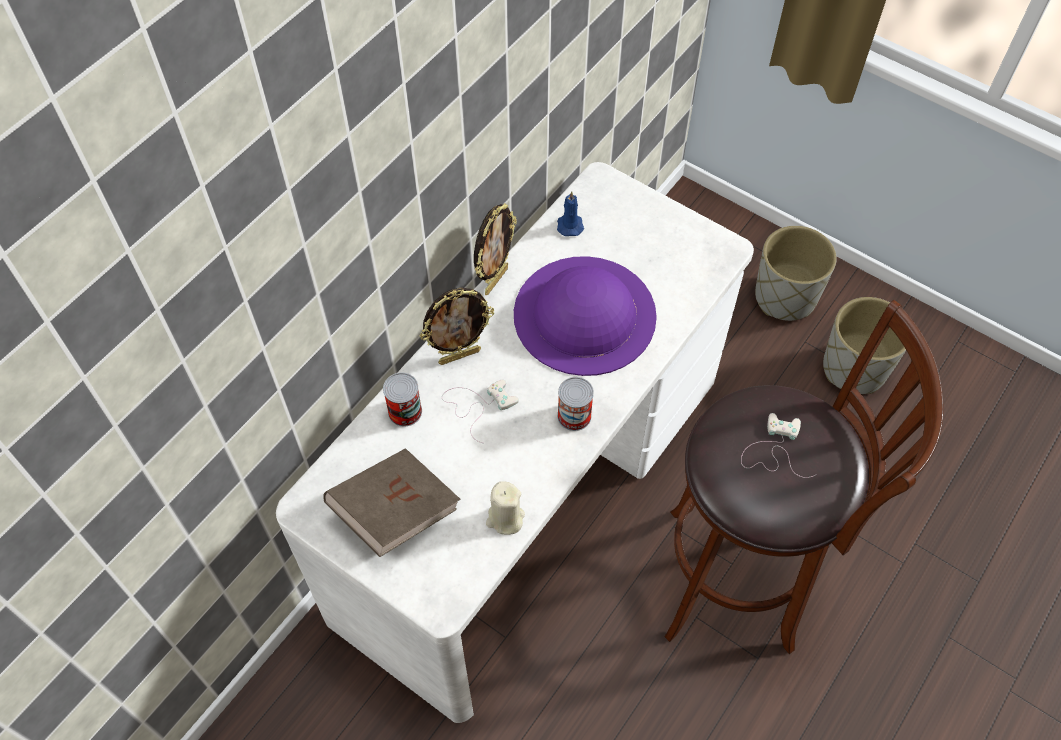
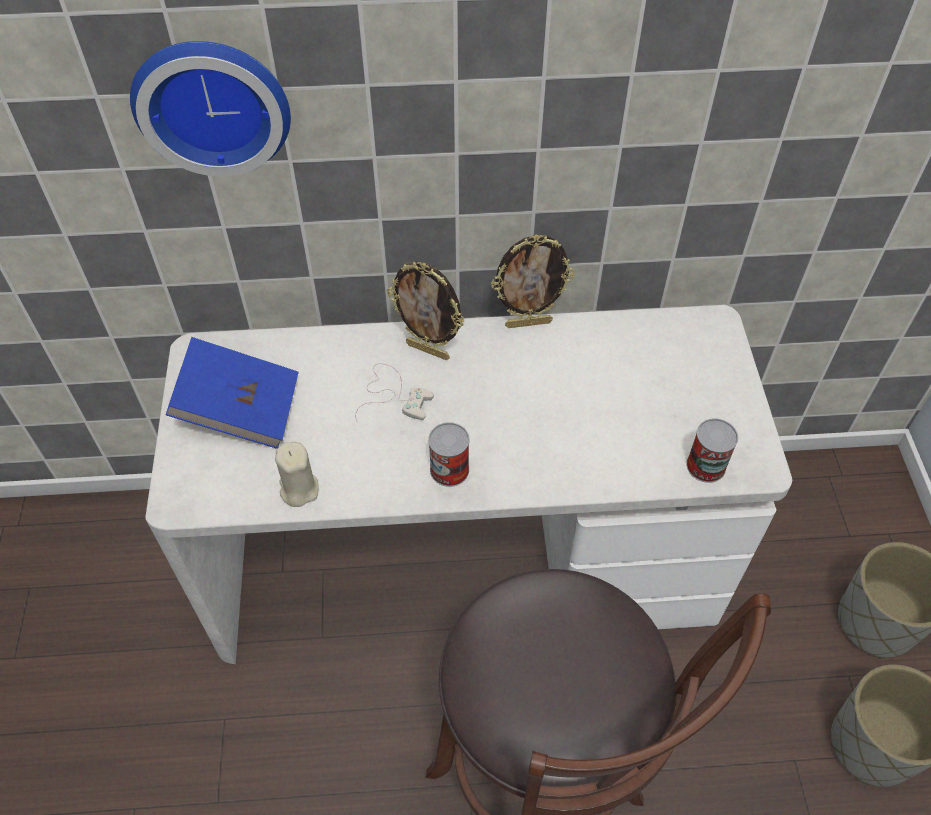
camera: 50 degrees right, 5 degrees down
brown book [323,449,460,557] -> blue book [166,337,299,449]
can [383,372,422,427] -> can moved to [686,419,738,483]
purple hat [514,256,657,376] -> none
blue candle [557,191,584,236] -> none
white game controller [741,413,815,478] -> none
none -> wall clock [130,41,291,176]

